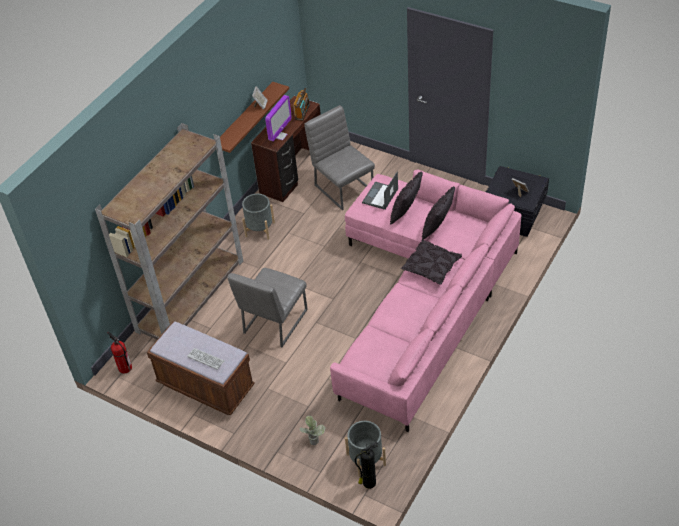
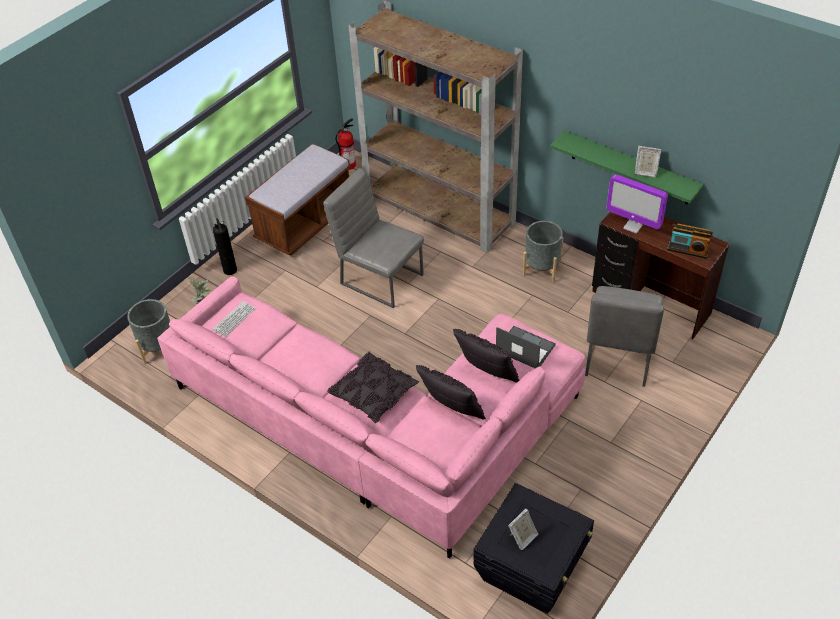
camera: 95 degrees right, 0 degrees up
keyboard [187,348,224,370] -> keyboard moved to [213,301,256,337]
brown shelf [220,82,289,153] -> green shelf [550,131,704,205]
grey chair [304,105,375,210] -> grey chair turned 135 degrees clockwise [585,286,664,387]
fire extinguisher [355,442,378,489] -> fire extinguisher moved to [213,218,237,275]

